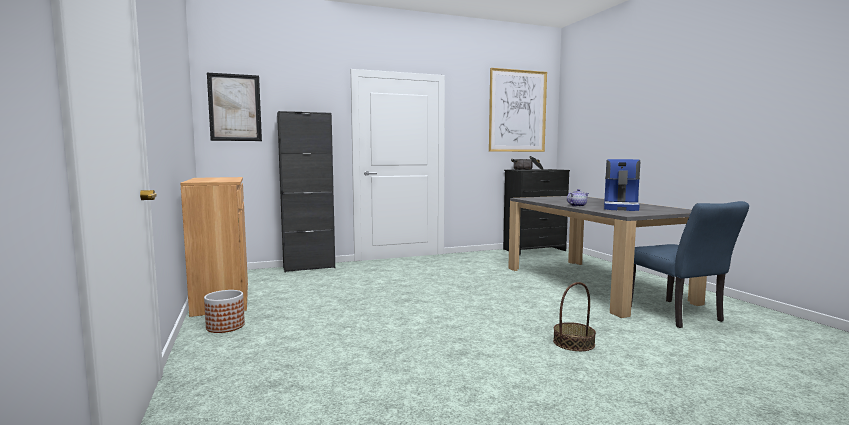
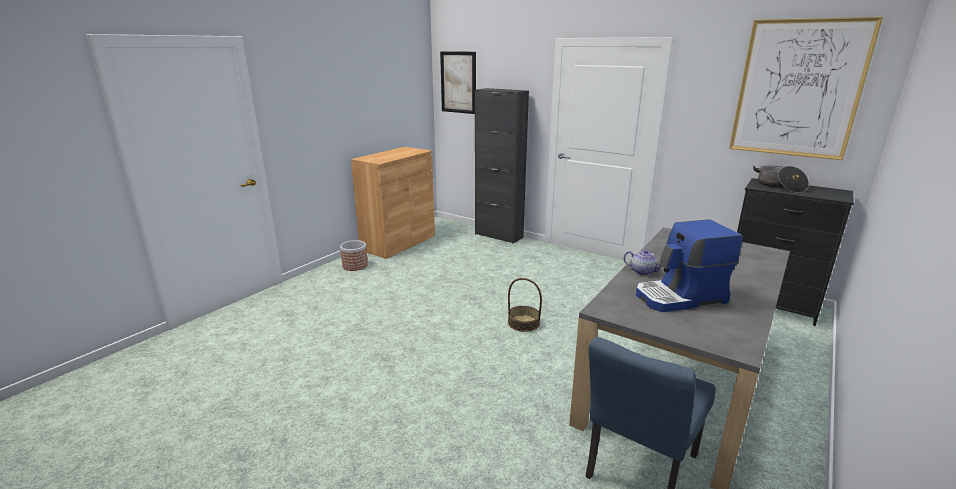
camera: 55 degrees right, 15 degrees up
basket [553,282,596,351] -> basket moved to [508,278,542,332]

